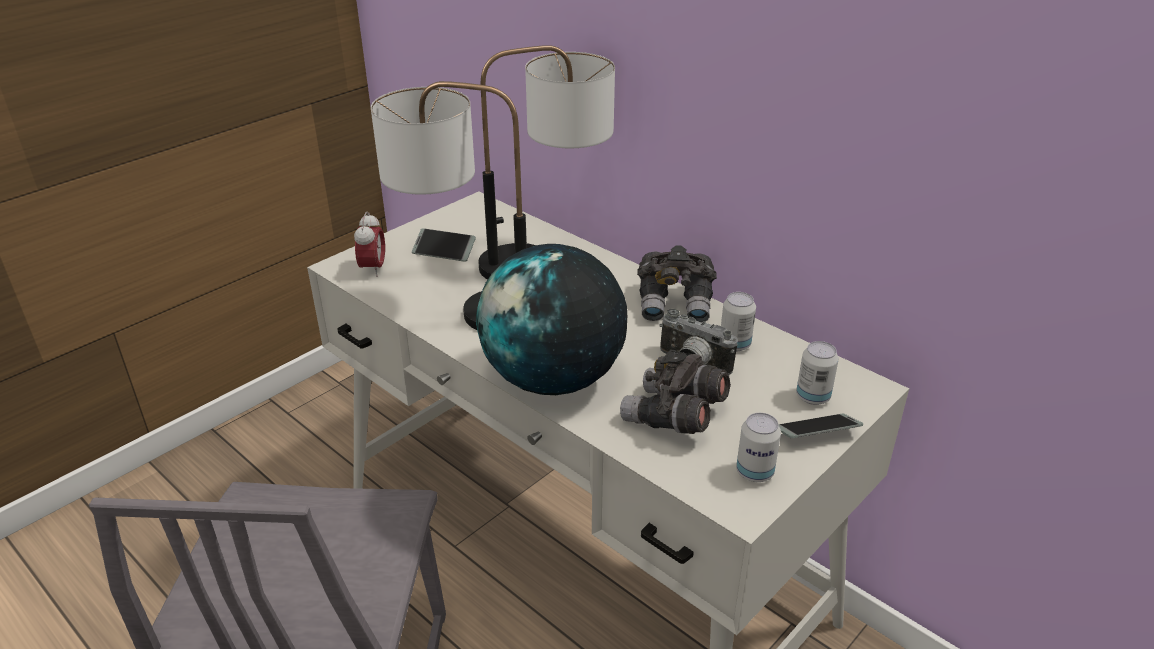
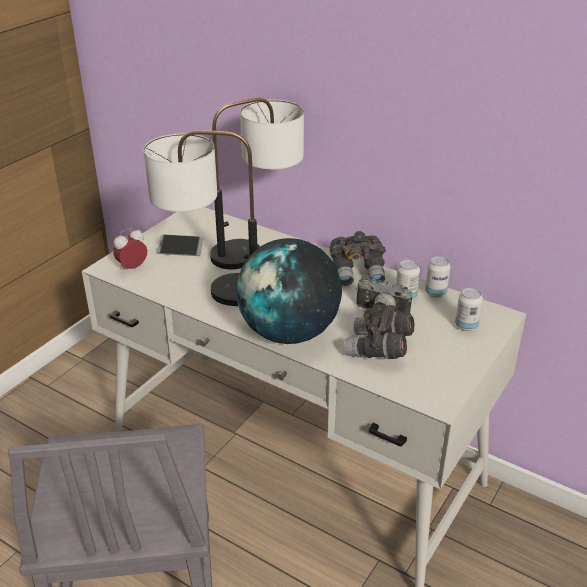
camera: 10 degrees left, 0 degrees up
alarm clock [354,211,385,277] -> alarm clock turned 120 degrees counterclockwise [113,227,147,270]
can [736,413,781,482] -> can moved to [425,256,451,298]
phone [778,414,863,438] -> none

